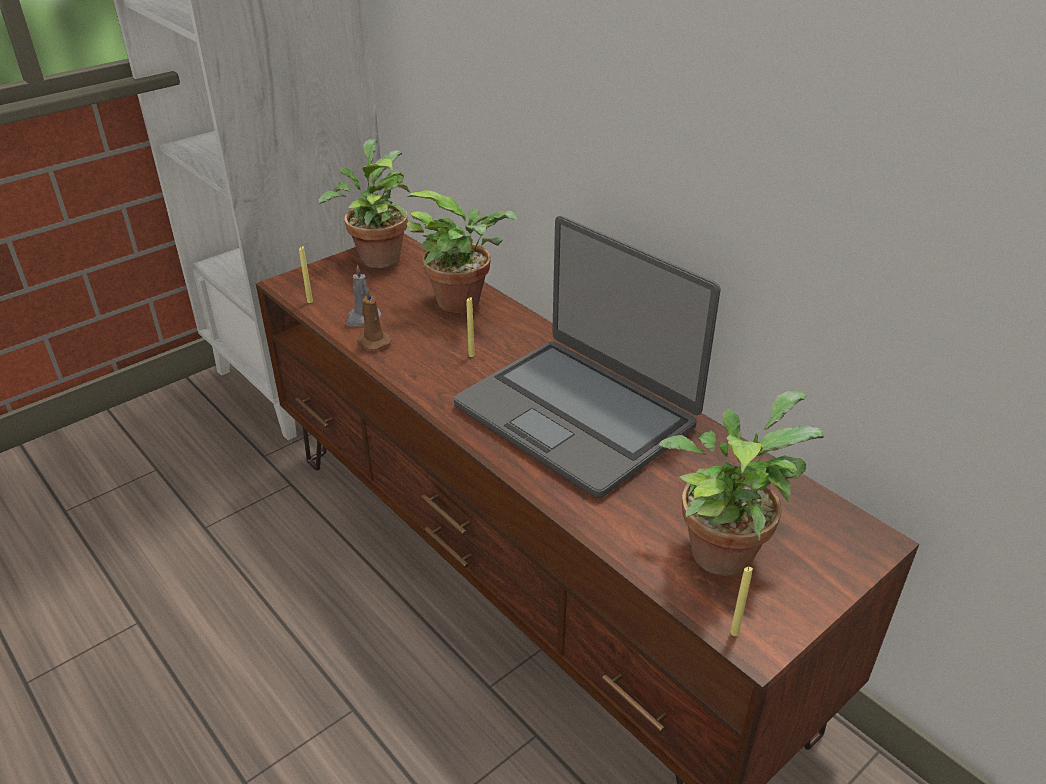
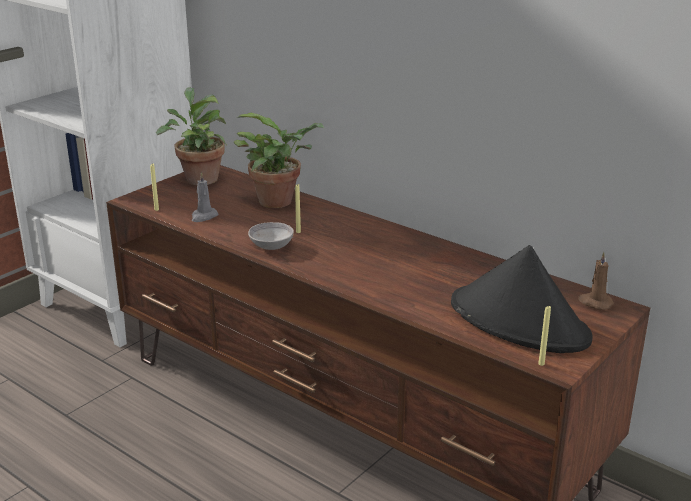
camera: 10 degrees left, 10 degrees down
brown candle [357,288,392,351] -> brown candle moved to [578,252,614,310]
laptop [454,216,721,498] -> none
potted plant [659,390,824,576] -> black hat [451,245,592,353]
none -> grey bowl [248,222,294,250]

